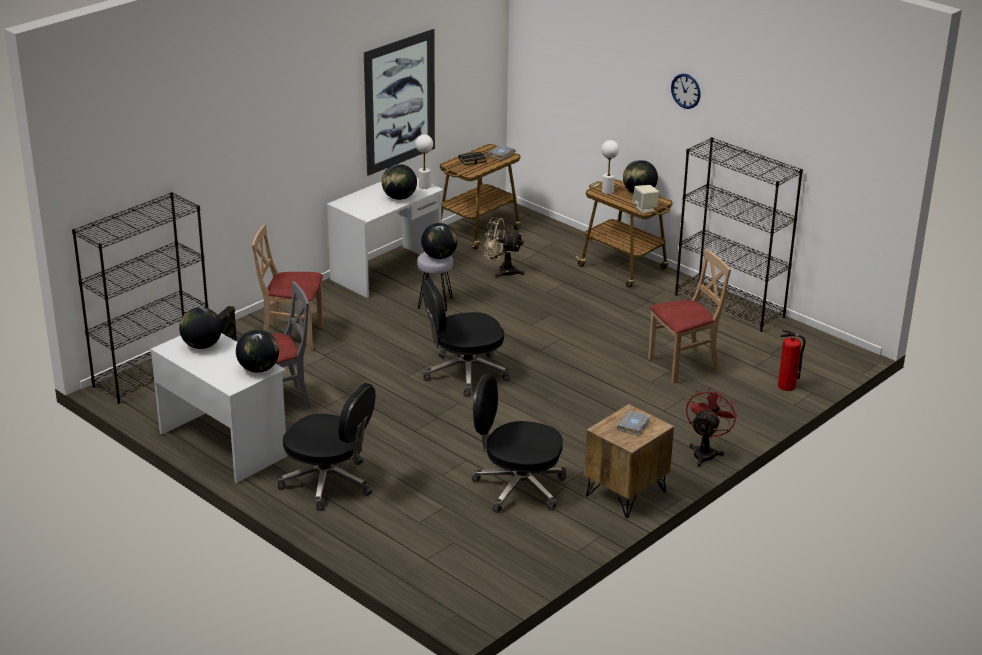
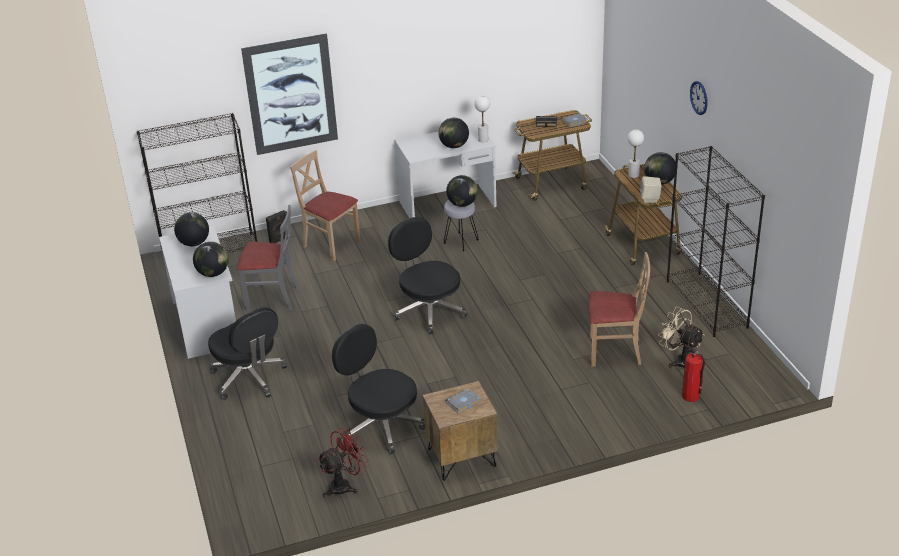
camera: 30 degrees right, 5 degrees up
picture [364,29,435,176] -> picture moved to [241,33,338,155]
black office chair [422,278,510,397] -> black office chair turned 45 degrees clockwise [388,217,467,335]
beige fan [483,217,524,278] -> beige fan moved to [658,307,704,368]
red fan [686,387,738,467] -> red fan moved to [317,427,369,498]

